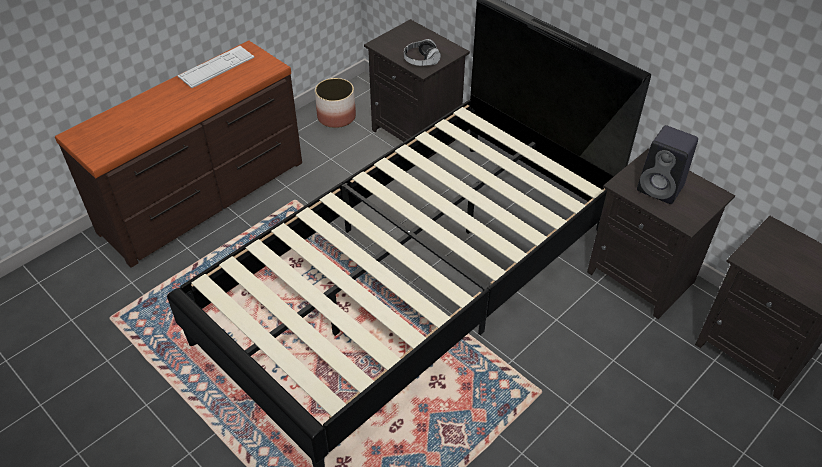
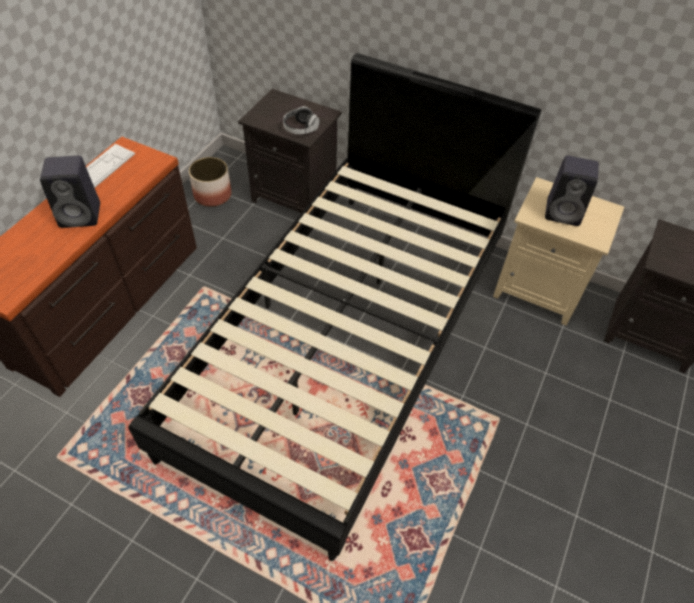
camera: 20 degrees left, 5 degrees up
black nightstand [587,148,735,319] -> beige nightstand [493,177,624,326]
none -> black speaker [40,156,100,228]

